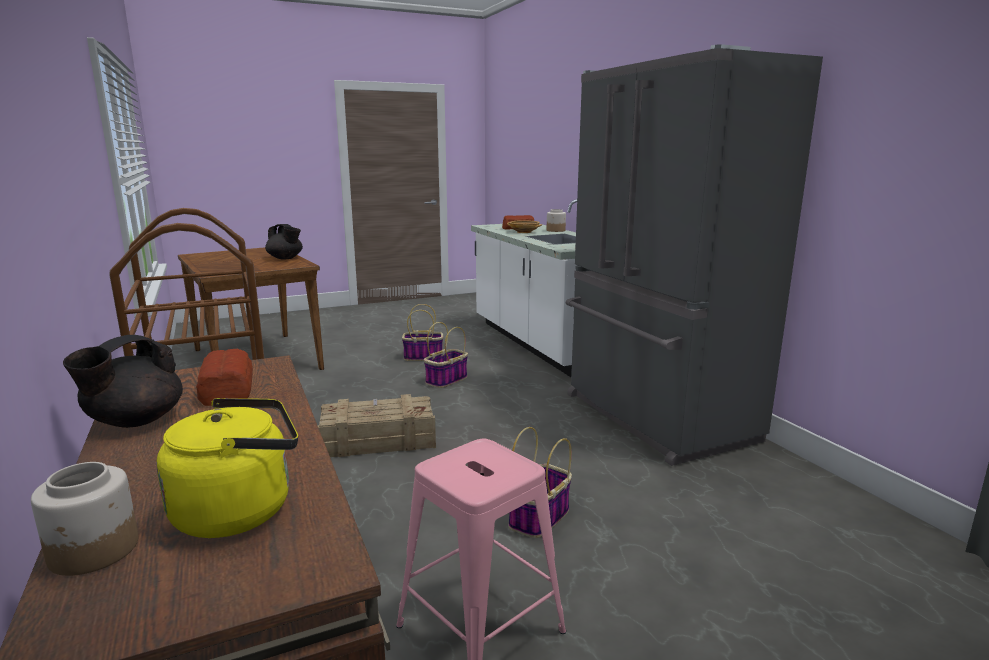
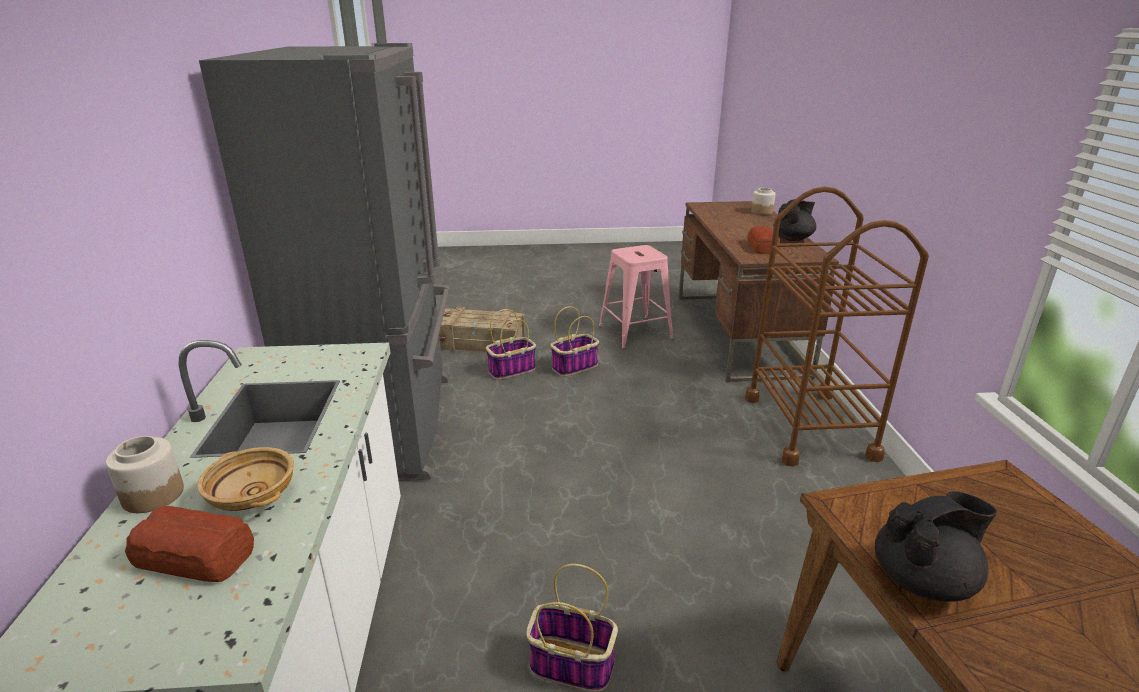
camera: 160 degrees left, 10 degrees up
yellow kettle [156,398,298,538] -> none
black teapot [265,224,303,259] -> black teapot turned 105 degrees clockwise [875,491,997,602]
crate [318,394,436,457] -> crate moved to [439,307,525,352]
basket [424,322,468,388] -> basket moved to [486,309,536,379]

